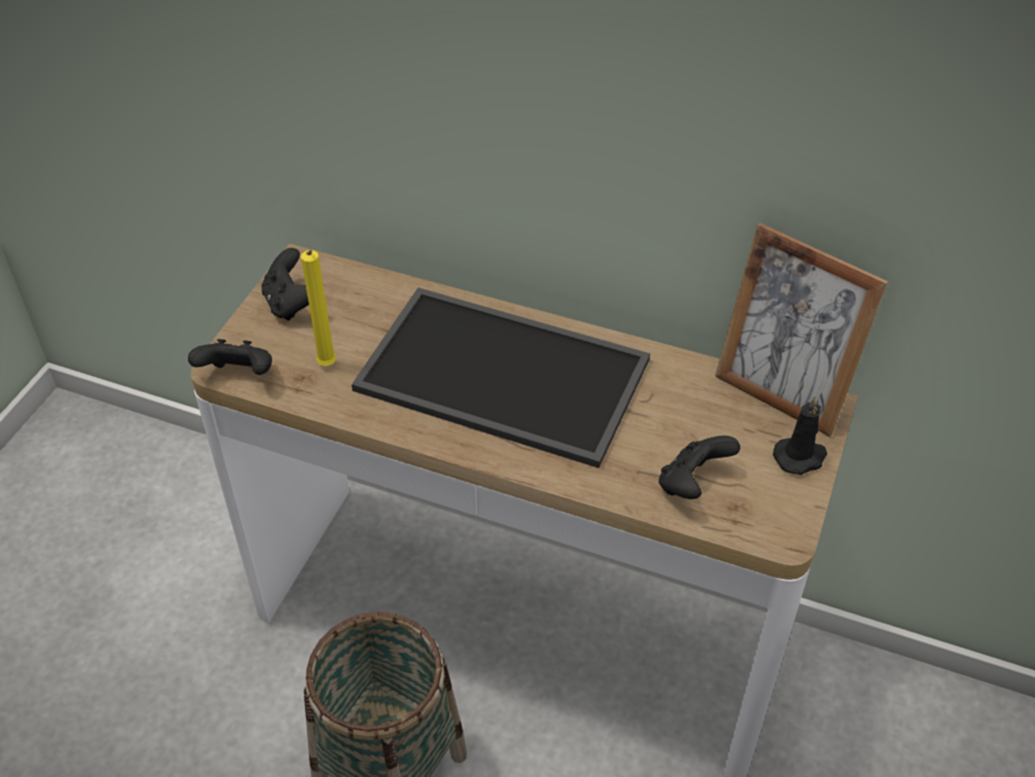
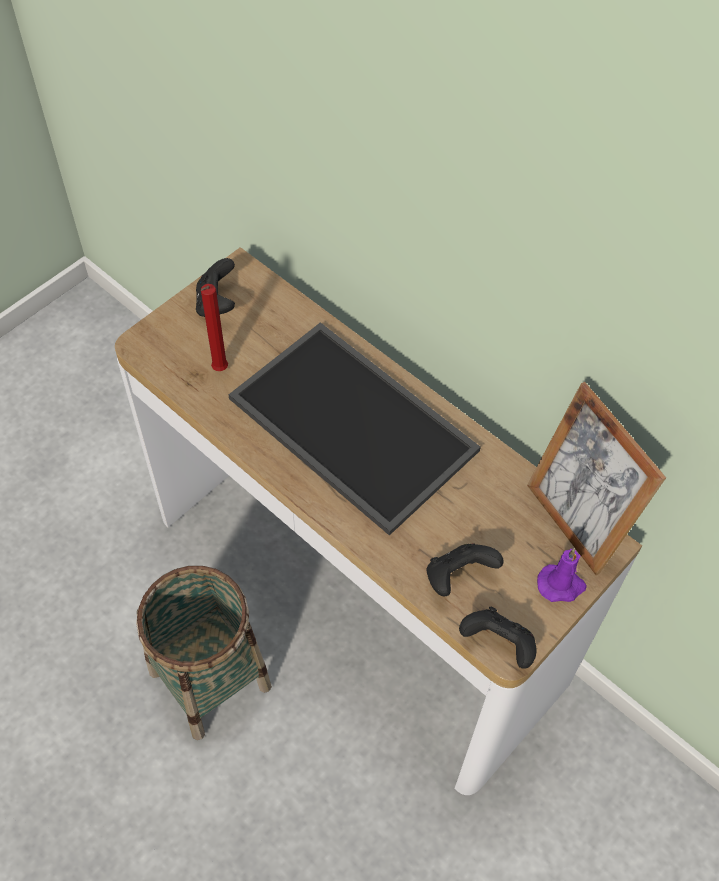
camera: 20 degrees right, 10 degrees up
black game controller [188,339,272,375] -> black game controller moved to [459,607,536,669]
yellow candle [301,250,337,366] -> red candle [201,284,228,371]
black candle [773,396,827,475] -> purple candle [537,548,587,602]

